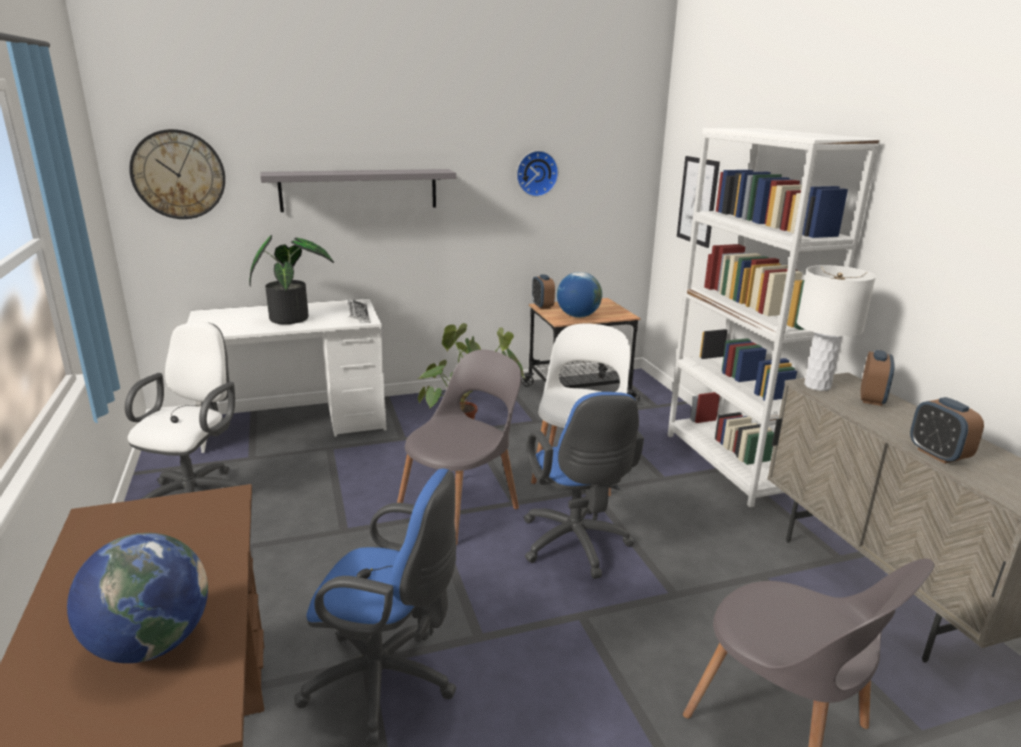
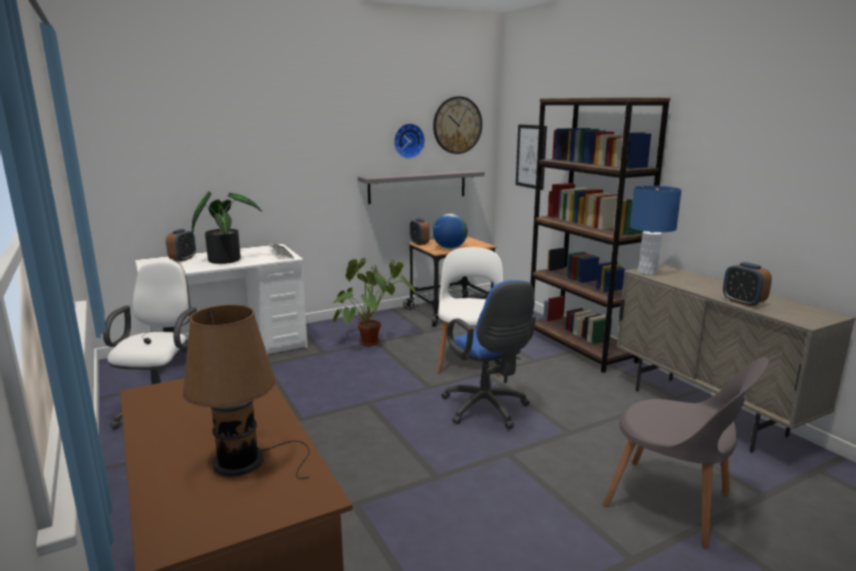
camera: 10 degrees left, 5 degrees down
globe [67,533,208,663] -> brown table lamp [182,305,310,479]
wall clock [129,129,225,219] -> wall clock moved to [433,96,482,154]
grey shelf [260,169,456,212] -> grey shelf moved to [358,170,485,204]
blue office chair [294,469,457,746] -> none
grey chair [397,350,521,546] -> none
white bookcase [667,128,881,507] -> brown bookcase [530,97,671,373]
white table lamp [797,265,876,391] -> blue table lamp [630,186,682,275]
alarm clock [861,350,895,406] -> alarm clock moved to [166,229,196,262]

